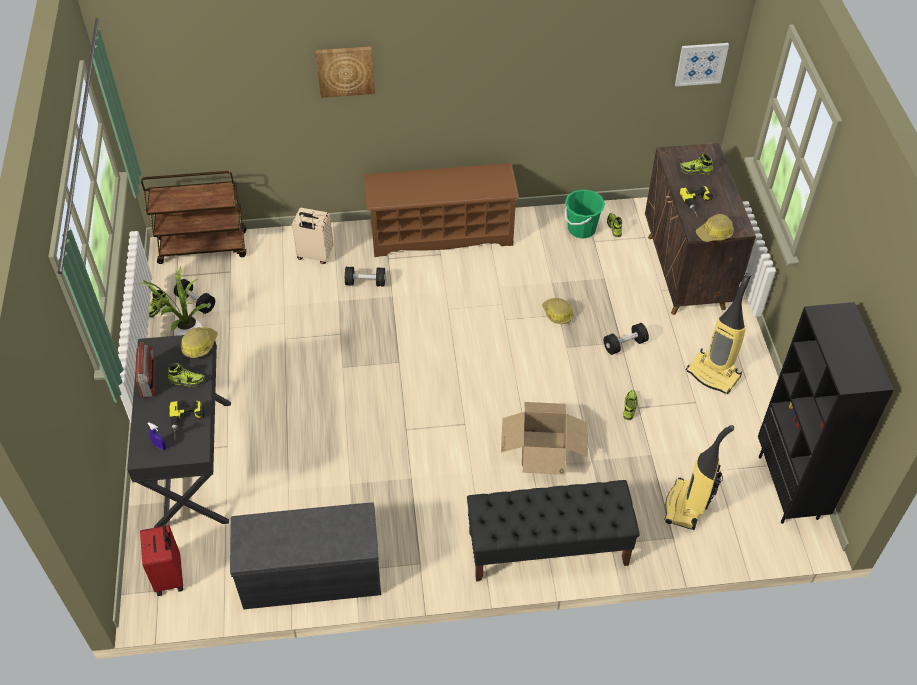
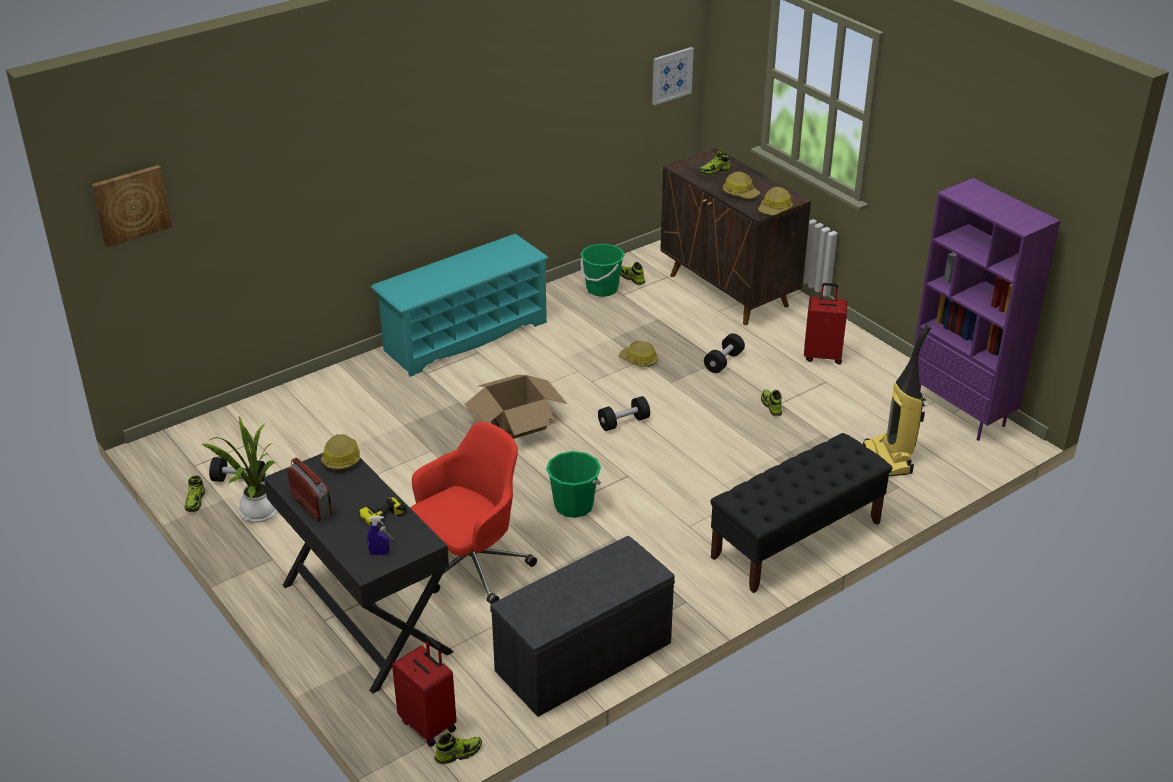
camera: 30 degrees left, 15 degrees down
brown cart [141,171,246,264] -> none
shoe [168,363,205,387] -> shoe moved to [434,733,482,765]
beige suitcase [292,208,334,264] -> none
picture [315,46,375,98] -> picture moved to [92,165,172,247]
black dumbbell [345,267,386,286] -> black dumbbell moved to [598,396,650,431]
brown shoe rack [364,163,519,257] -> turquoise shoe rack [371,234,549,377]
cardboard box [501,402,588,475] -> cardboard box moved to [464,375,567,439]
power drill [680,186,713,217] -> hard hat [723,172,760,199]
vacuum cleaner [686,273,751,394] -> red suitcase [804,283,847,365]
black bookcase [758,302,894,524] -> purple bookcase [914,178,1060,441]
none -> red office chair [410,422,537,604]
none -> green bucket [546,451,601,518]

